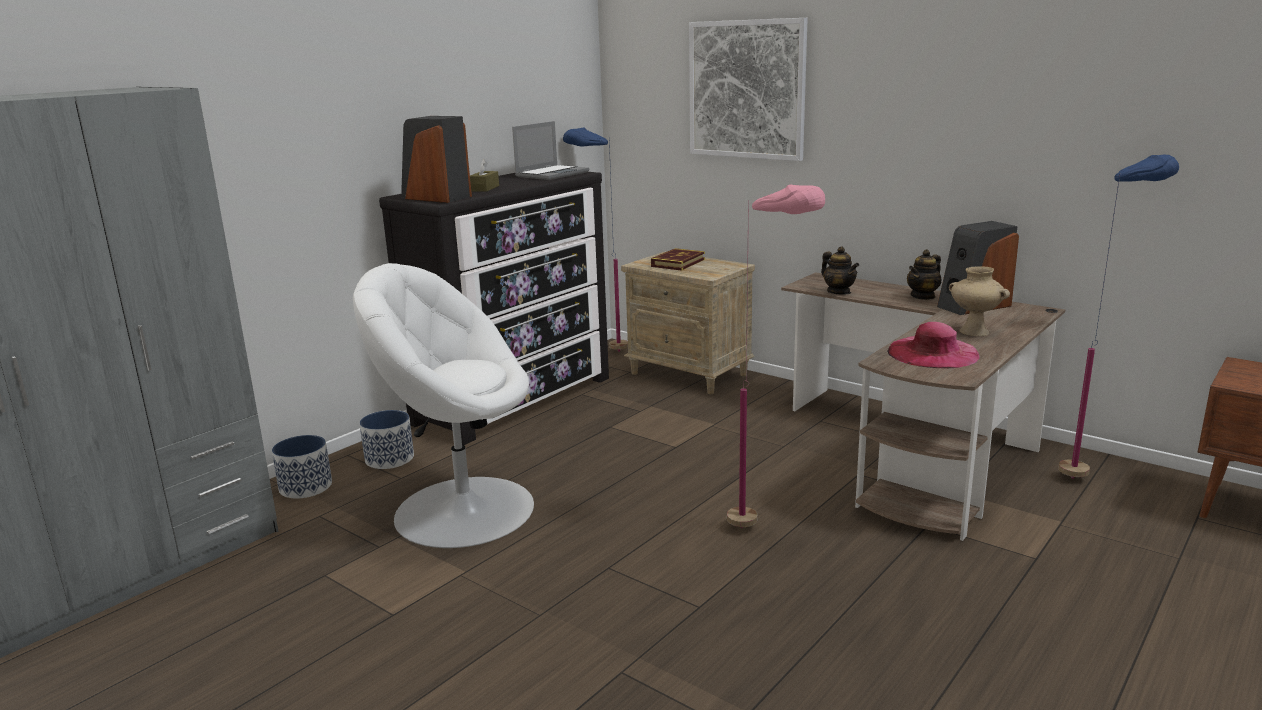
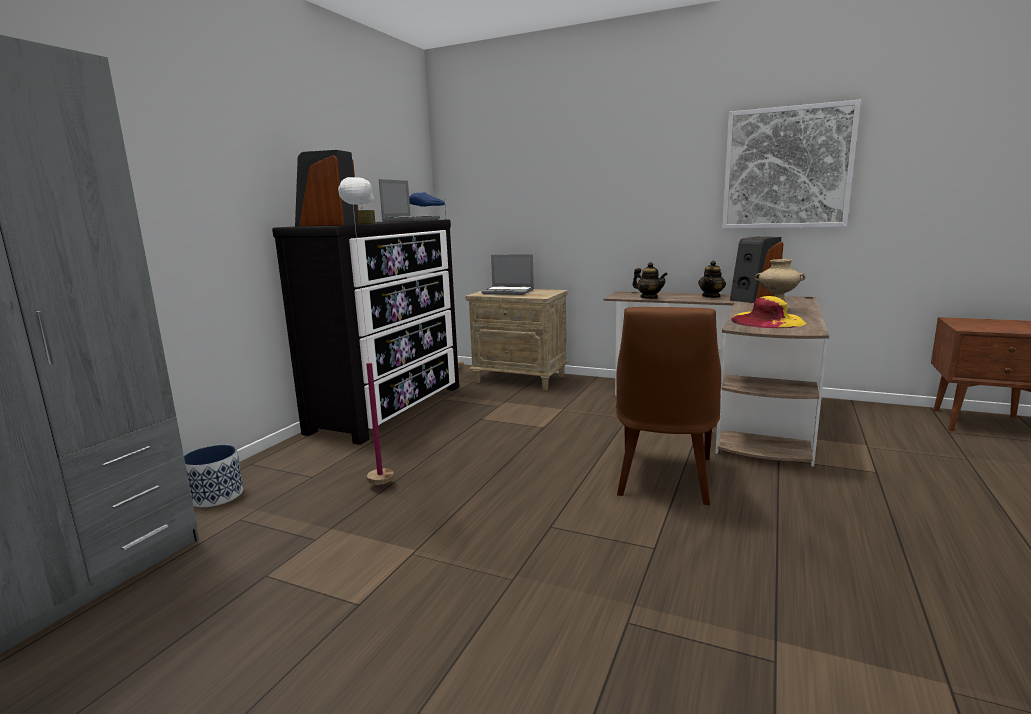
camera: 15 degrees left, 5 degrees down
white armchair [353,263,534,548] -> white floor lamp [338,177,394,486]
planter [360,410,414,469] -> none
book [651,248,705,271] -> laptop [481,254,534,295]
picture [689,18,808,161] -> picture moved to [722,99,861,229]
pink floor lamp [727,184,825,528] -> brown chair [616,307,721,505]
pink hat [887,322,980,368] -> yellow hat [731,296,806,328]
blue floor lamp [1058,155,1179,479] -> none

